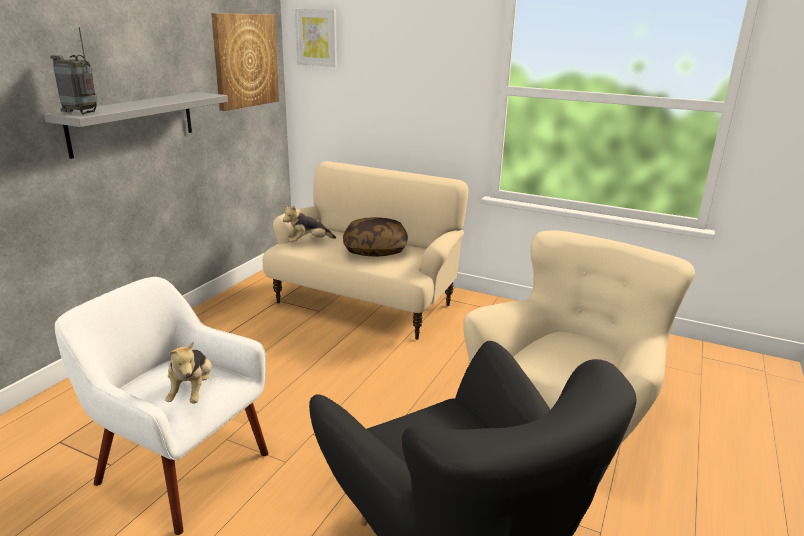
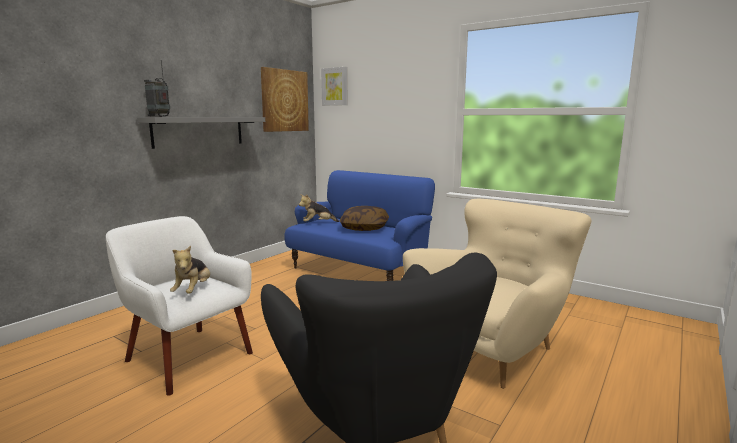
camera: 10 degrees right, 10 degrees down
beige sofa [262,161,468,340] -> blue sofa [284,170,435,281]

